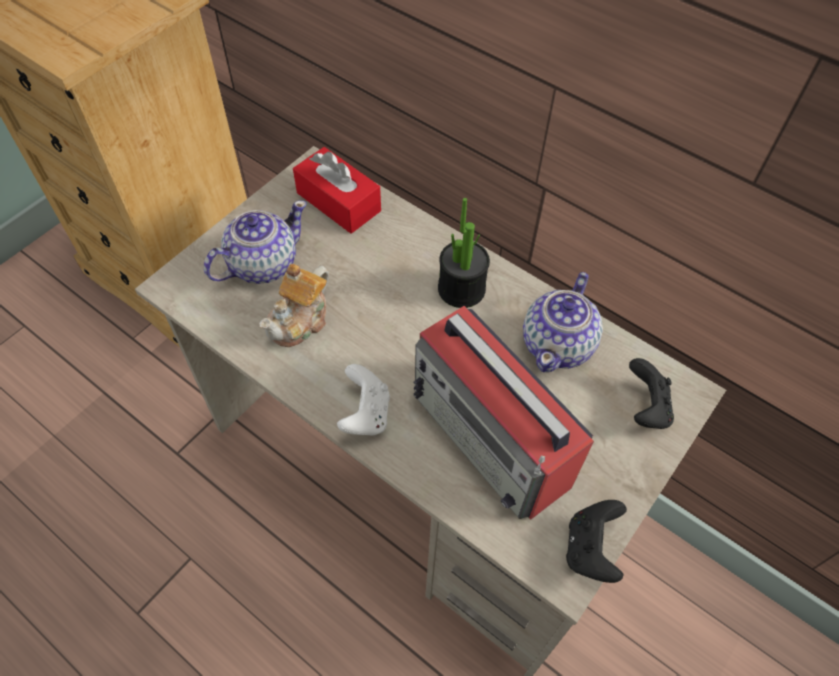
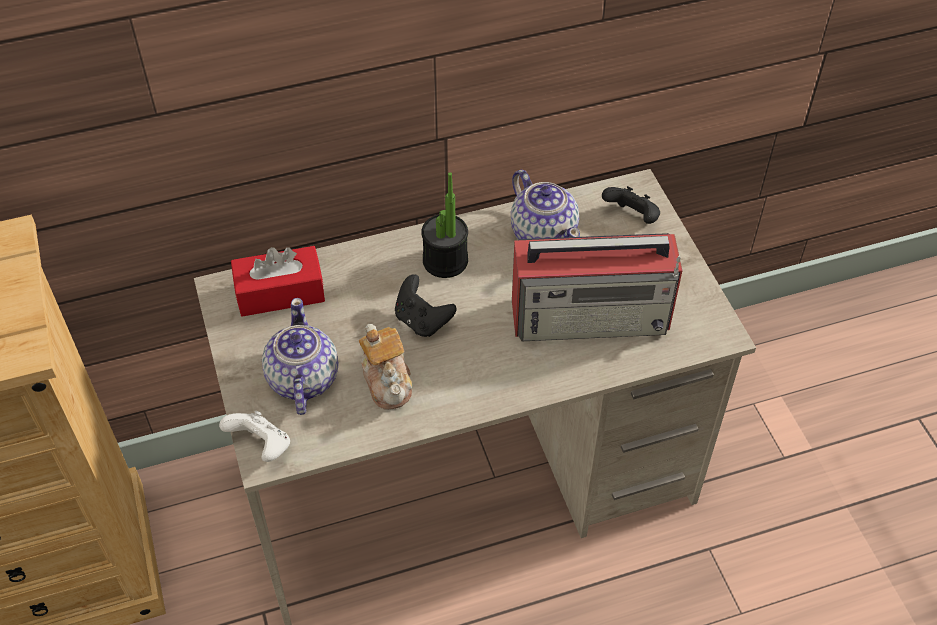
camera: 55 degrees left, 5 degrees down
white game controller [337,364,390,435] -> white game controller moved to [219,411,290,462]
black game controller [566,500,627,583] -> black game controller moved to [395,274,457,337]

